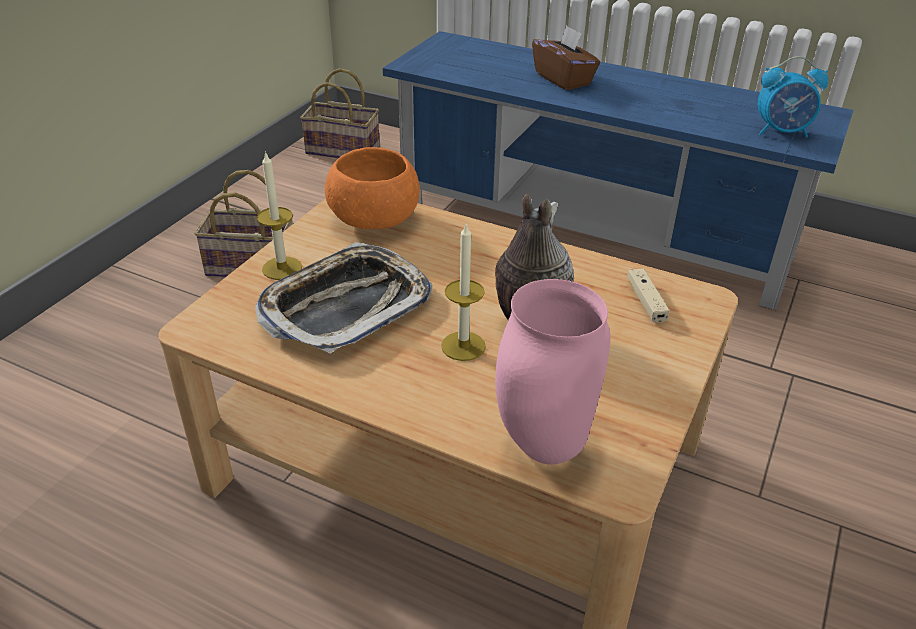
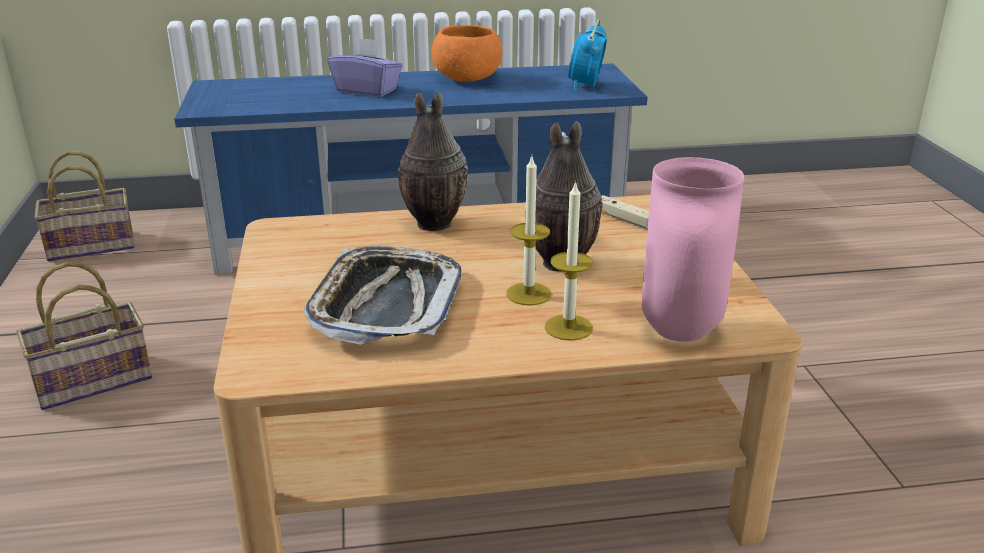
camera: 35 degrees left, 10 degrees down
candle [257,151,302,280] -> candle moved to [545,180,593,341]
orange bowl [325,147,420,229] -> orange bowl moved to [431,25,502,82]
brown tissue box [532,25,600,90] -> purple tissue box [327,37,403,97]
alarm clock [758,56,828,138] -> alarm clock turned 135 degrees clockwise [568,19,607,91]
none -> vase [398,92,468,231]

